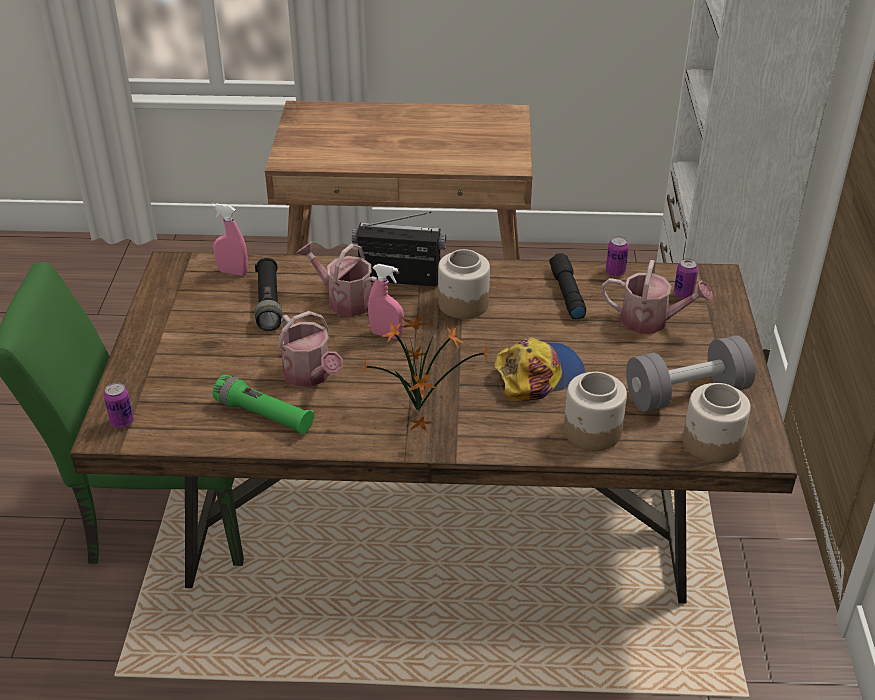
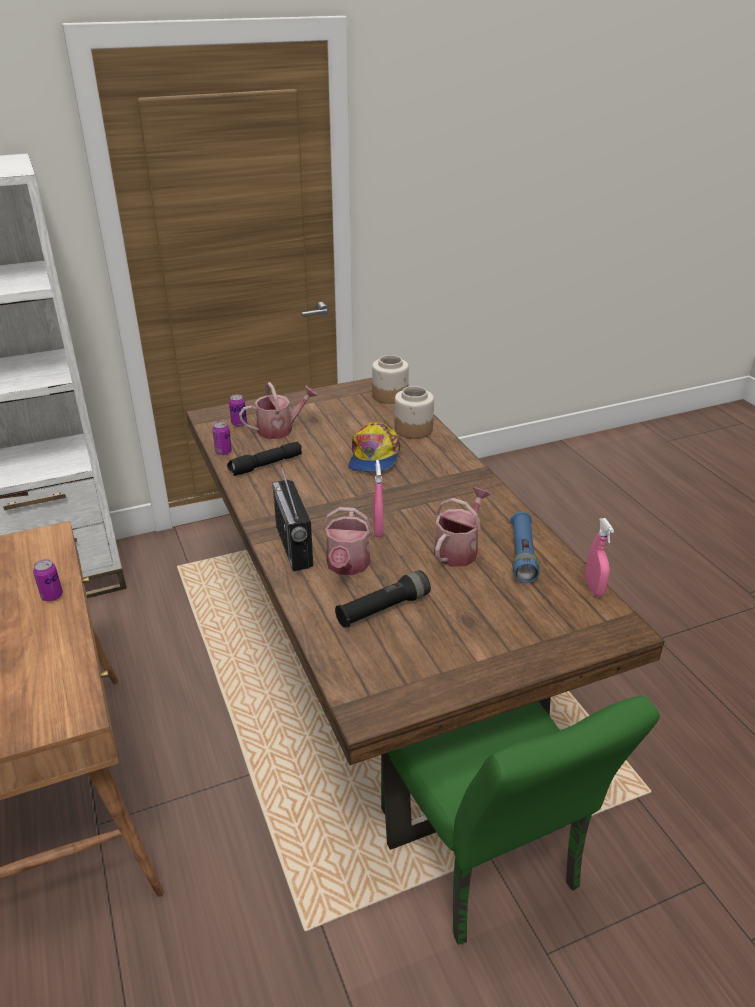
camera: 115 degrees left, 5 degrees down
can [104,383,134,428] -> can moved to [33,559,63,601]
pink spray bottle [211,204,248,275] -> pink spray bottle moved to [585,518,614,597]
green flashlight [213,375,314,434] -> blue flashlight [510,512,540,583]
potted plant [362,315,489,432] -> none
jar [438,249,490,319] -> none
cap [494,337,585,402] -> cap turned 120 degrees counterclockwise [348,422,401,472]
watering can [602,260,713,334] -> watering can turned 75 degrees clockwise [239,382,318,439]
grey dumbbell [626,336,755,412] -> none

